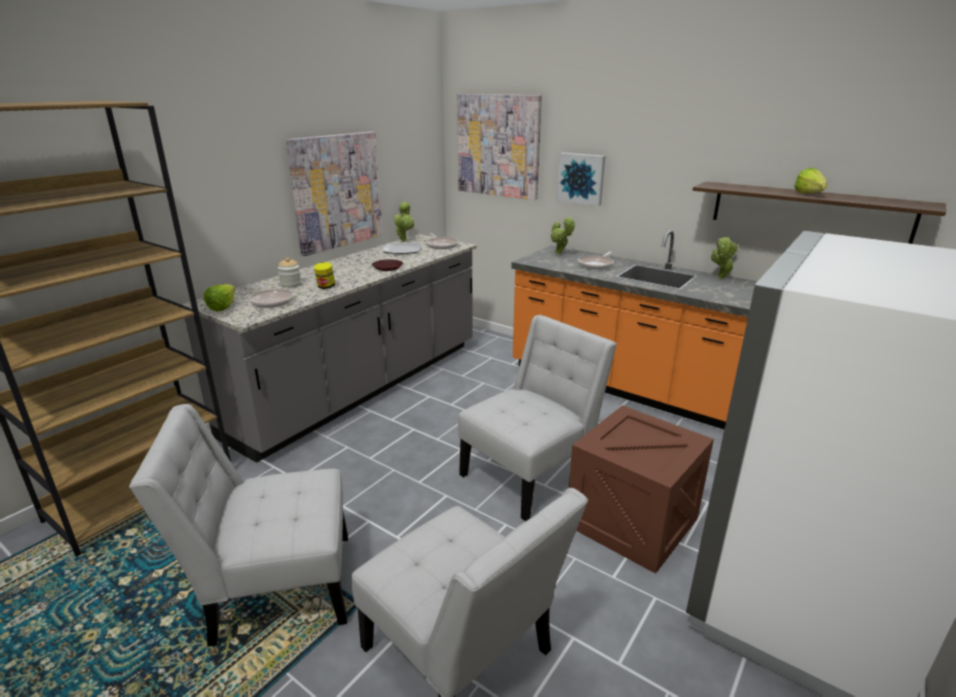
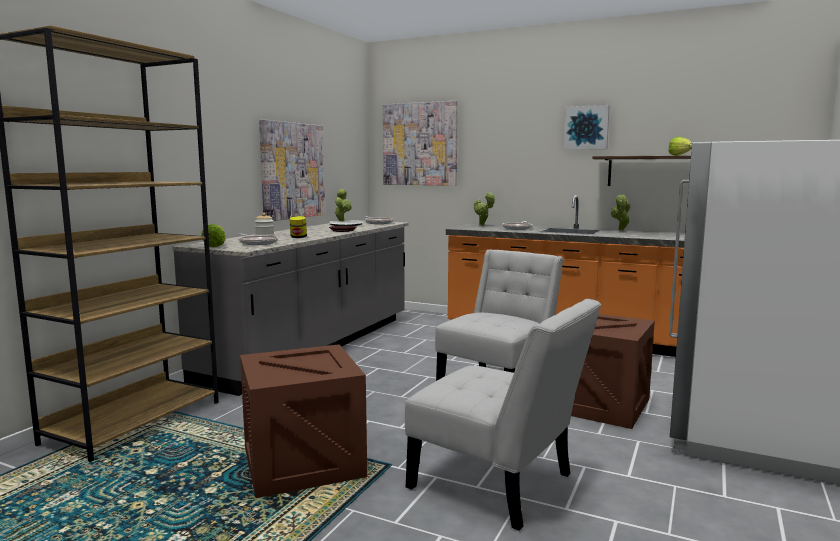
camera: 10 degrees left, 15 degrees down
white chair [129,404,348,647] -> crate [240,344,367,498]
picture [557,153,605,206] -> picture moved to [564,105,610,150]

